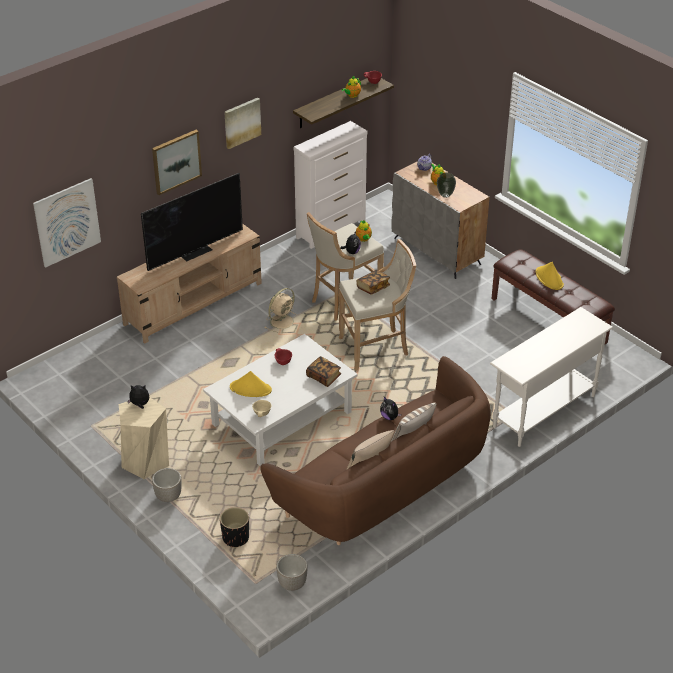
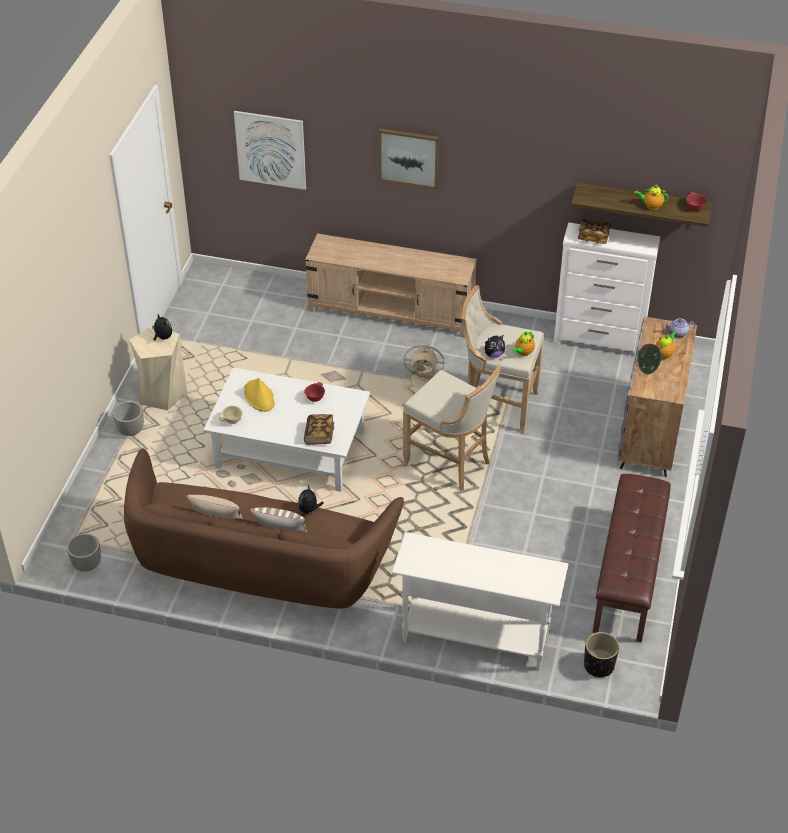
camera: 55 degrees right, 5 degrees up
television [141,173,243,271] -> none
black planter [220,507,249,547] -> black planter moved to [584,632,619,677]
picture [224,98,261,149] -> none
book [357,270,390,294] -> book moved to [578,219,611,244]
yellow hat [536,262,564,290] -> none

